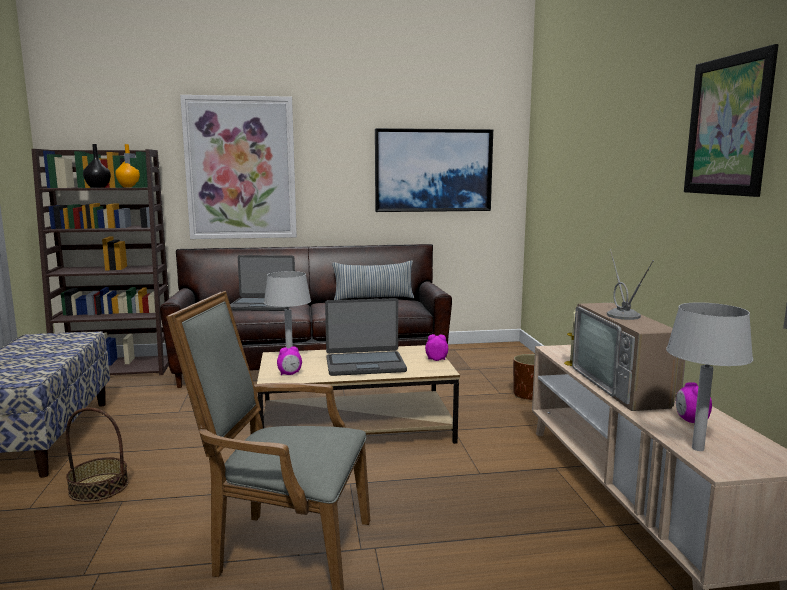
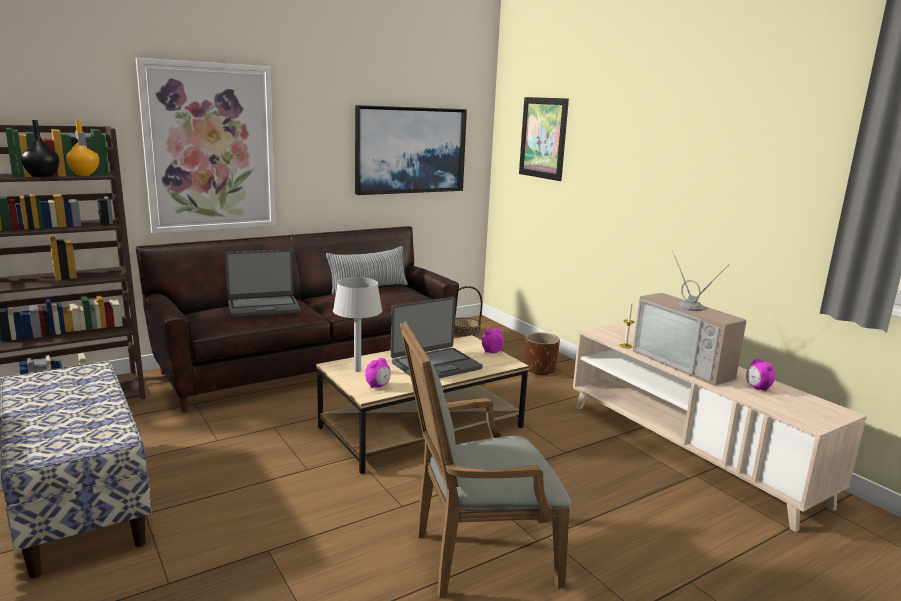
camera: 25 degrees left, 5 degrees up
basket [66,407,128,502] -> basket moved to [454,286,482,337]
grey table lamp [666,302,753,451] -> none
picture [684,44,778,197] -> picture moved to [519,97,569,181]

